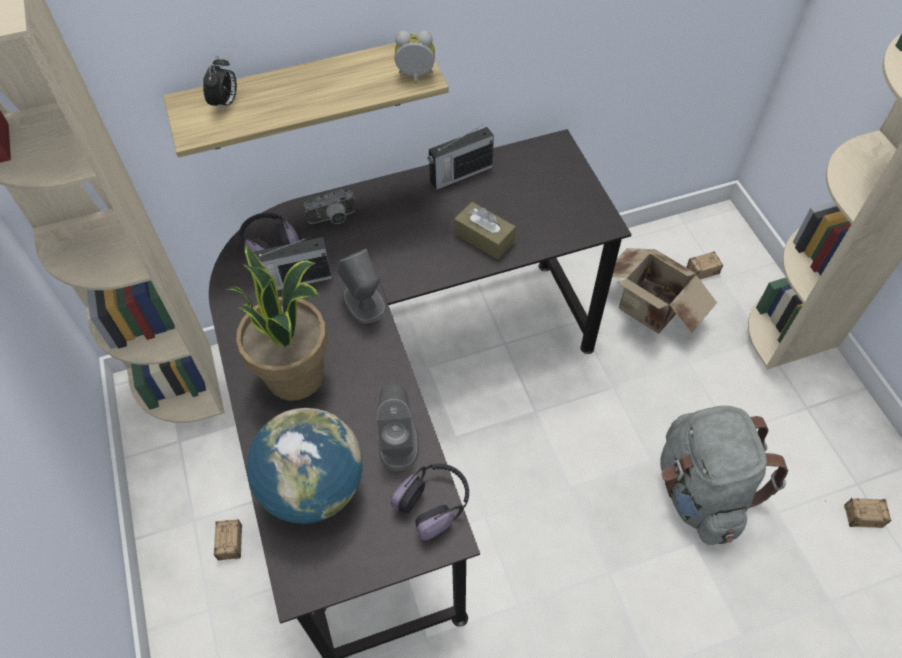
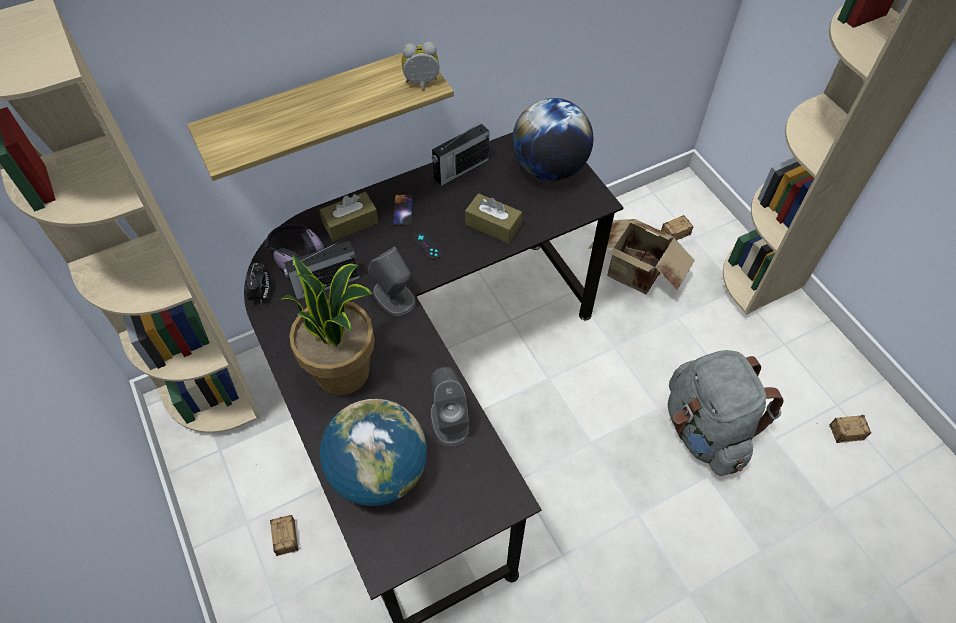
camera: 10 degrees left, 0 degrees up
alarm clock [203,56,237,112] -> alarm clock moved to [245,263,270,304]
camera [304,189,355,224] -> brown tissue box [319,192,379,241]
headphones [391,464,469,541] -> none
none -> phone [393,194,414,226]
none -> black game controller [413,232,442,260]
none -> globe [512,98,593,181]

